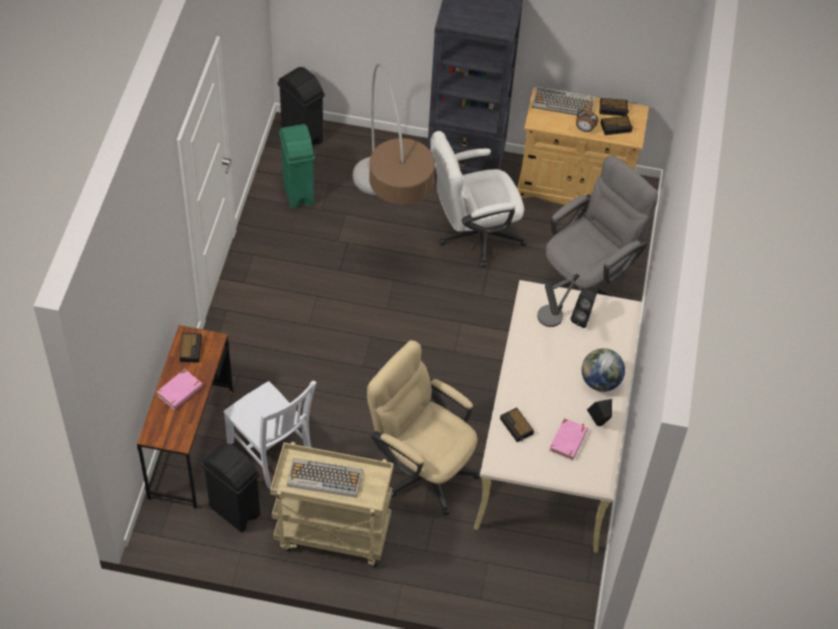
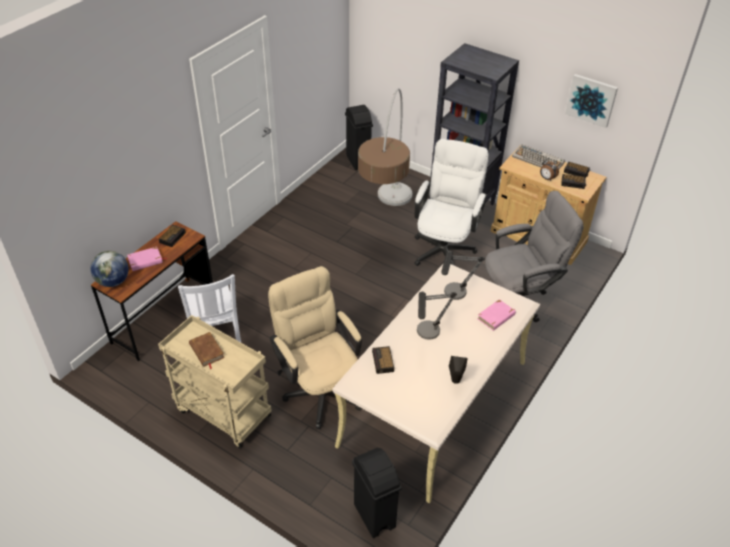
camera: 25 degrees right, 10 degrees down
black trash can [201,443,260,532] -> black trash can moved to [352,448,402,538]
green trash can [279,124,315,209] -> none
keyboard [287,458,363,498] -> brown book [189,332,224,369]
white office chair [430,131,527,268] -> white office chair turned 105 degrees clockwise [414,139,489,266]
pink book [549,418,588,461] -> pink book moved to [477,299,516,331]
black speaker [571,287,598,328] -> none
globe [582,348,625,392] -> globe moved to [91,251,129,287]
none -> table lamp [417,292,457,340]
none -> picture [565,74,618,128]

